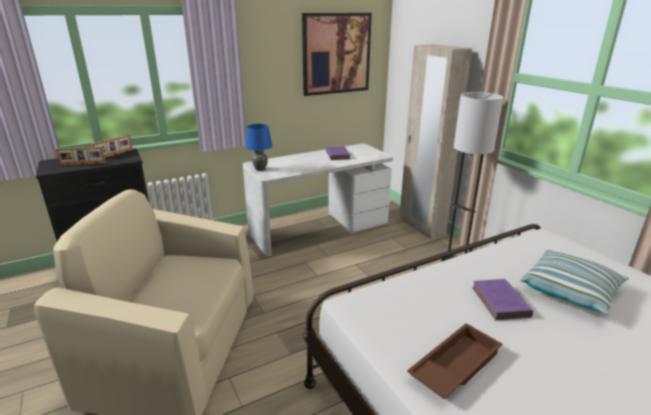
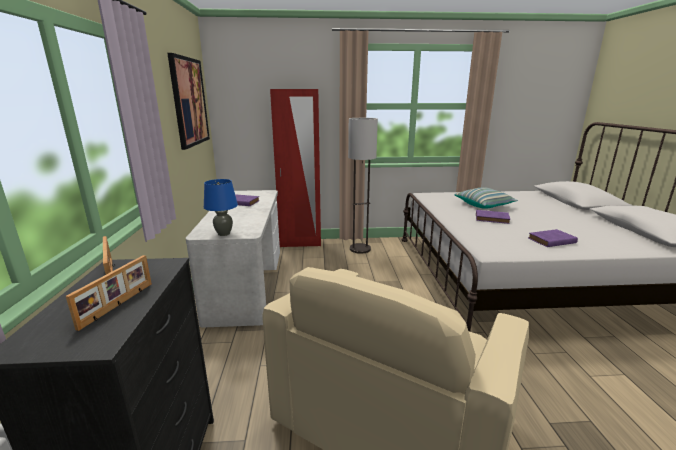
camera: 65 degrees left, 5 degrees down
beige wardrobe [400,44,472,239] -> red wardrobe [270,89,321,247]
brown tray [407,323,502,399] -> purple book [528,229,578,247]

